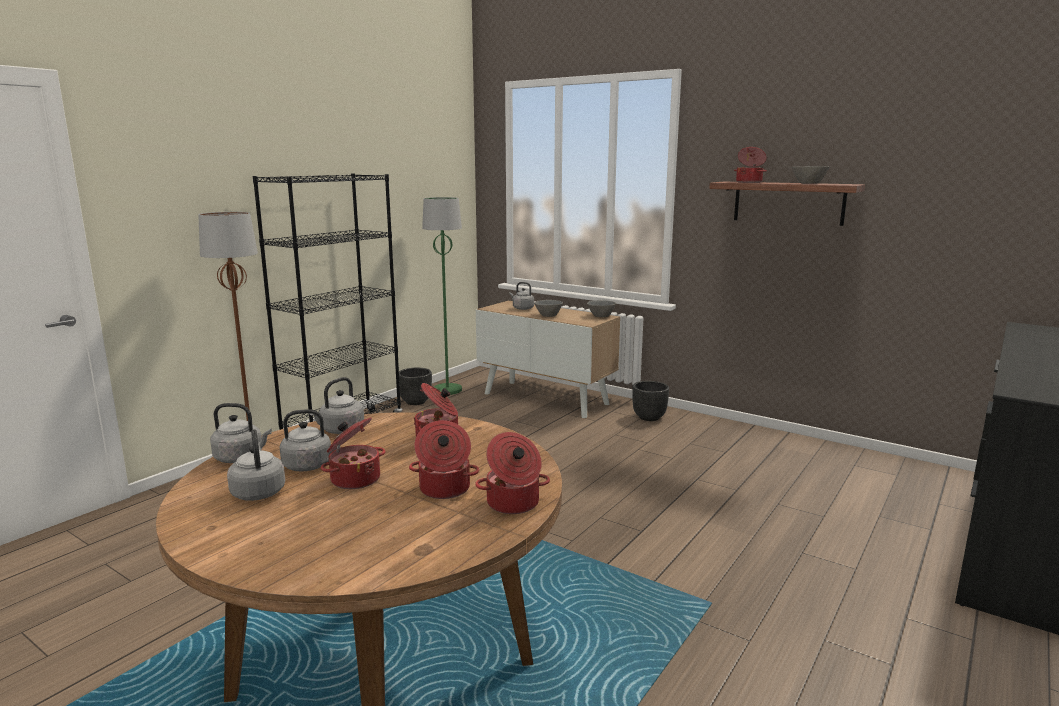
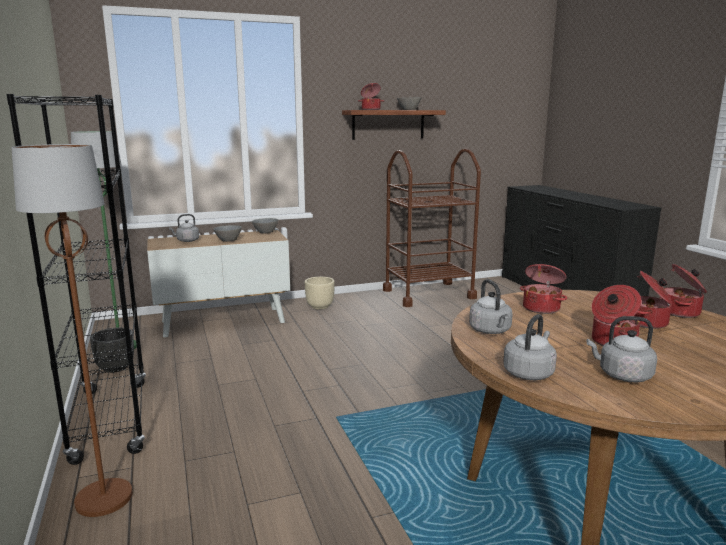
camera: 55 degrees left, 0 degrees up
grey kettle [280,409,340,471] -> none
black planter [632,381,669,421] -> beige planter [305,277,335,309]
none -> brown cart [383,149,481,307]

